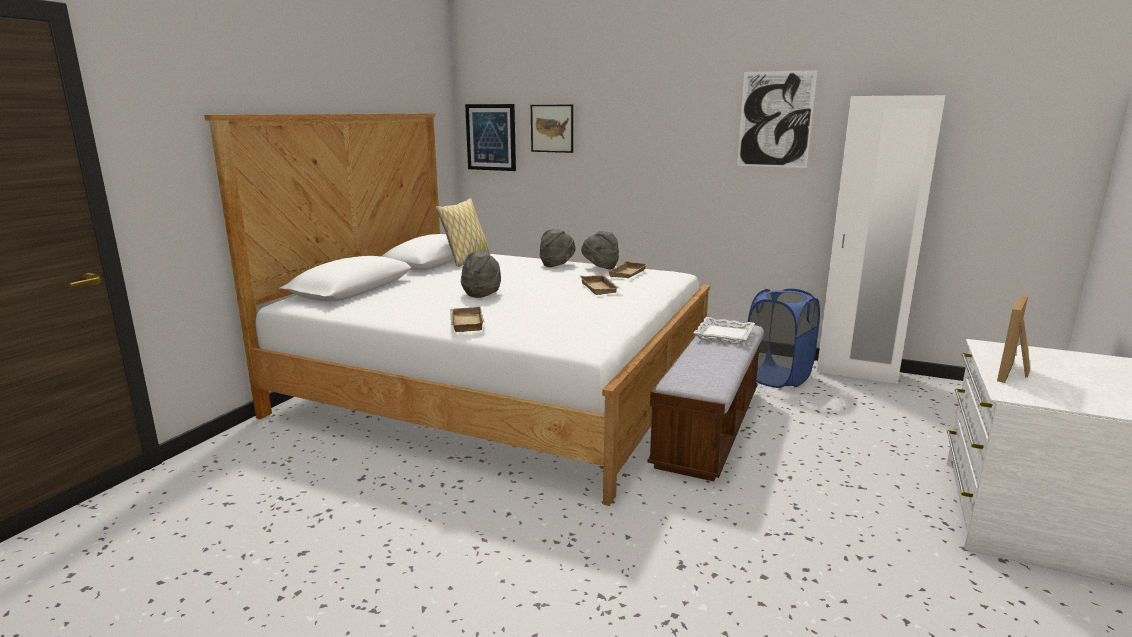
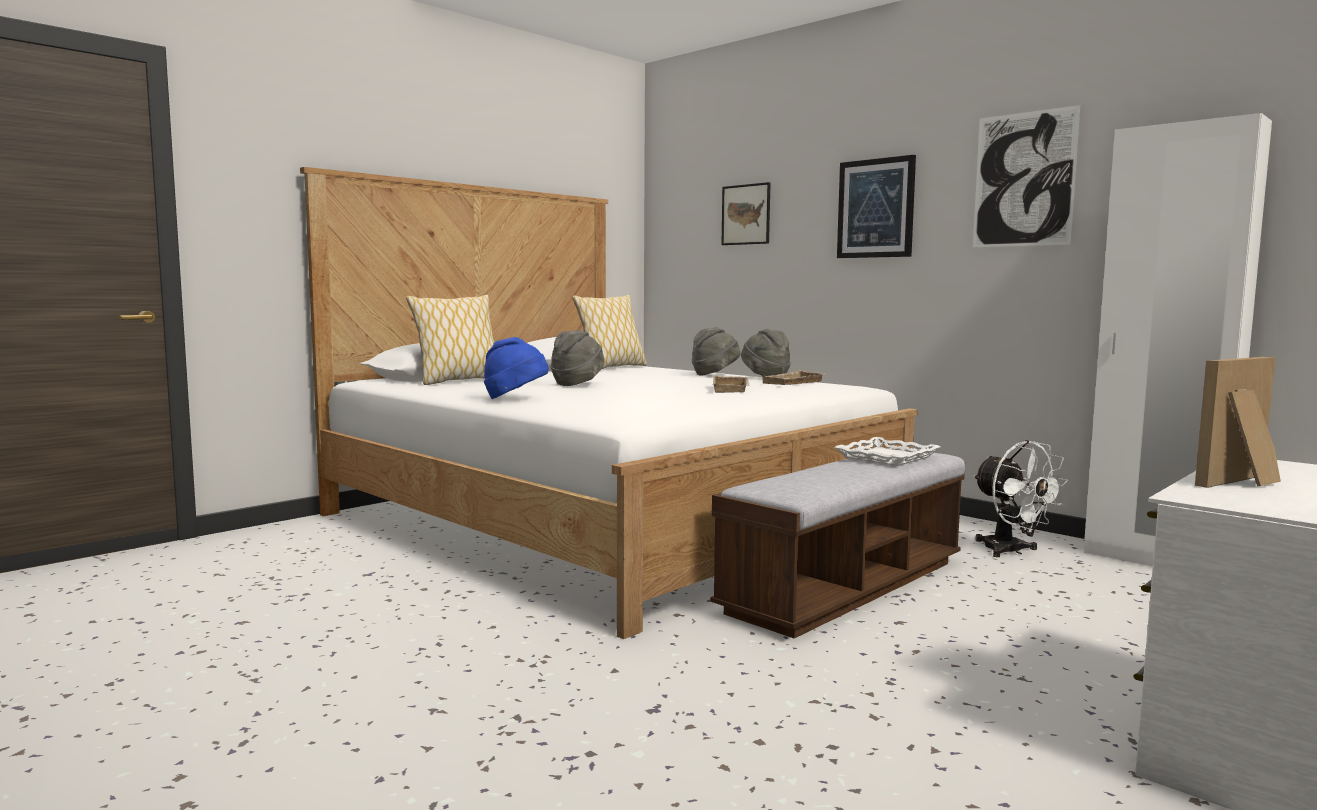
camera: 20 degrees right, 10 degrees down
beige tray [450,306,484,332] -> blue hat [484,337,549,399]
picture [465,104,516,171] -> picture moved to [837,155,916,258]
blue laundry basket [748,289,820,388] -> white fan [973,440,1068,557]
none -> pillow [406,295,494,385]

